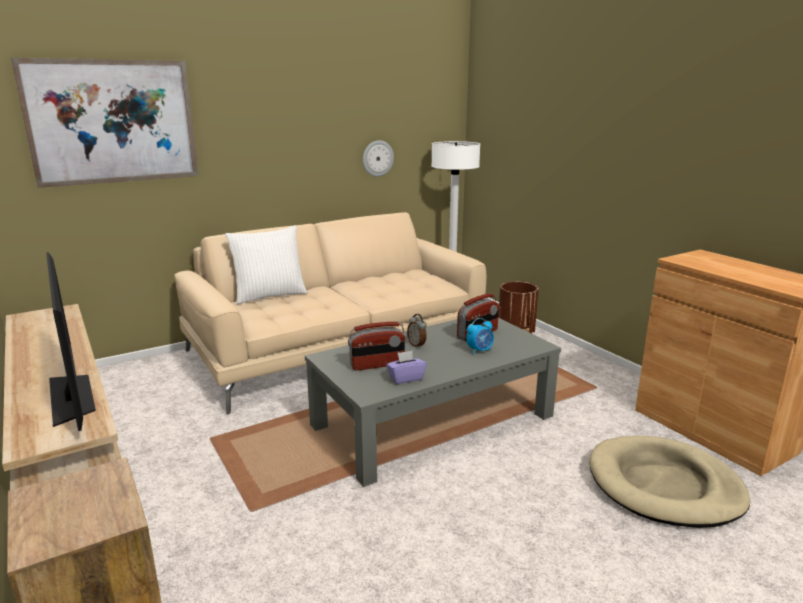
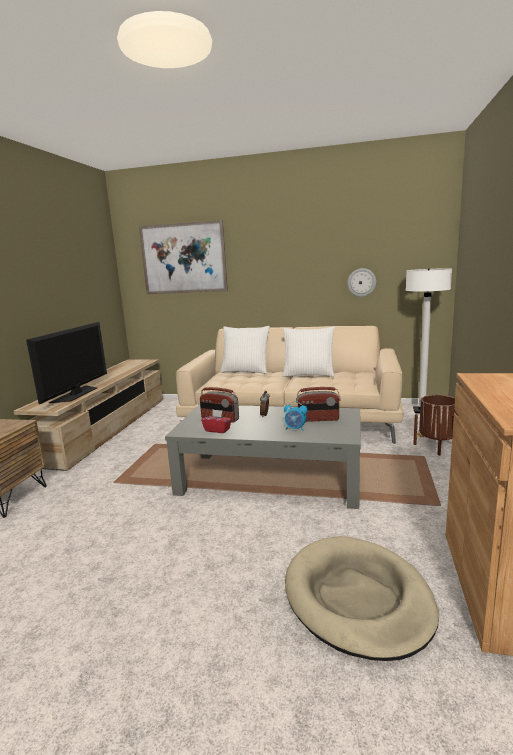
camera: 45 degrees right, 5 degrees down
purple tissue box [386,351,427,384] -> red tissue box [201,410,232,433]
none -> white pillow [282,326,335,377]

